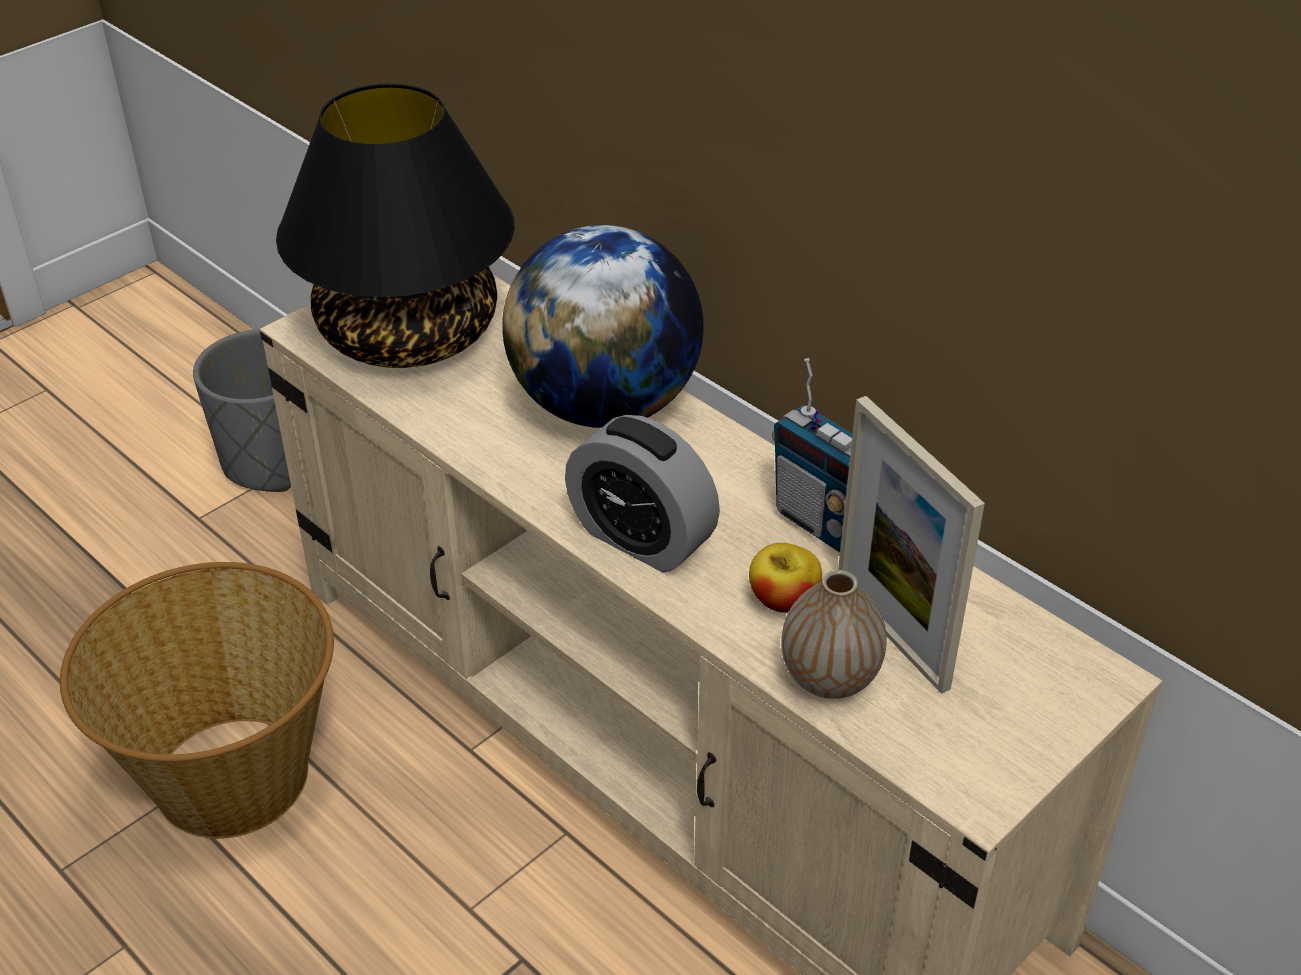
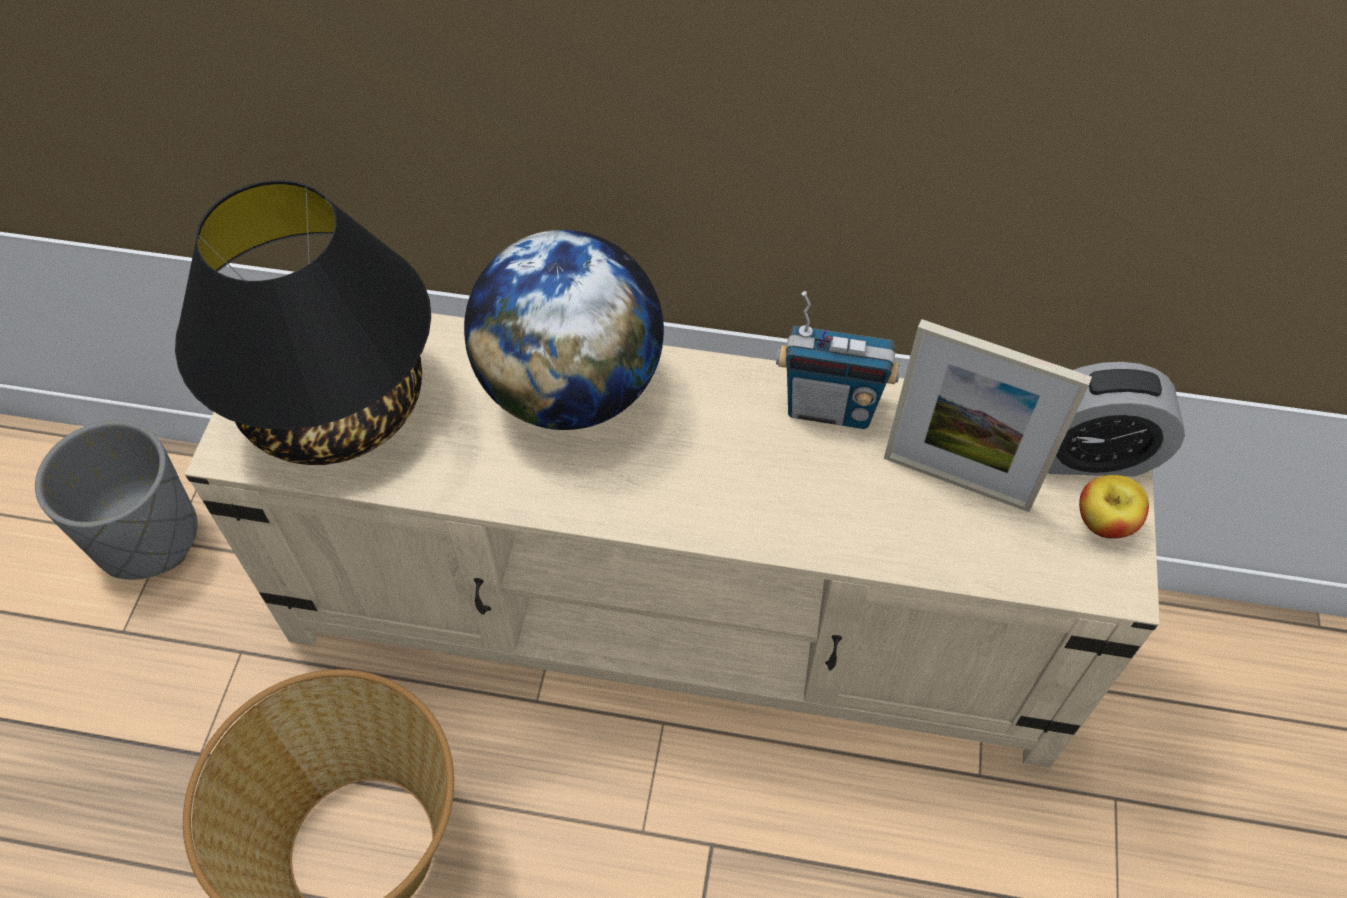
camera: 35 degrees left, 15 degrees up
alarm clock [565,415,720,572] -> alarm clock moved to [1048,362,1185,476]
apple [749,543,822,613] -> apple moved to [1079,475,1149,539]
vase [781,570,887,699] -> none

